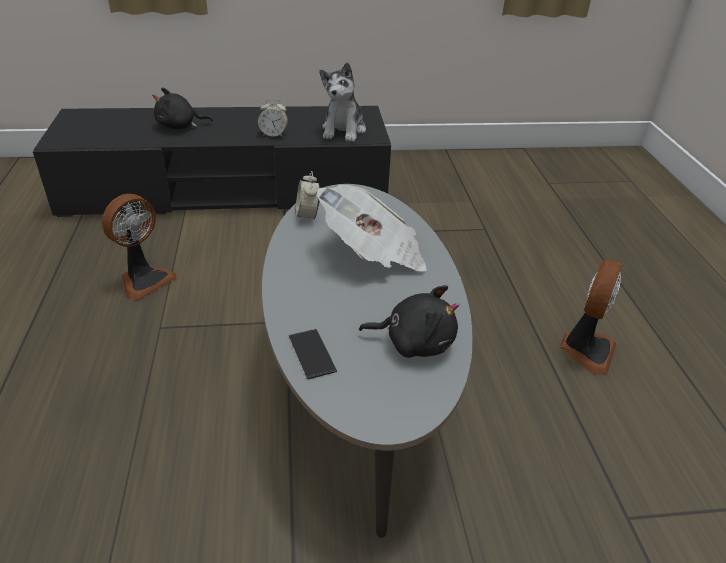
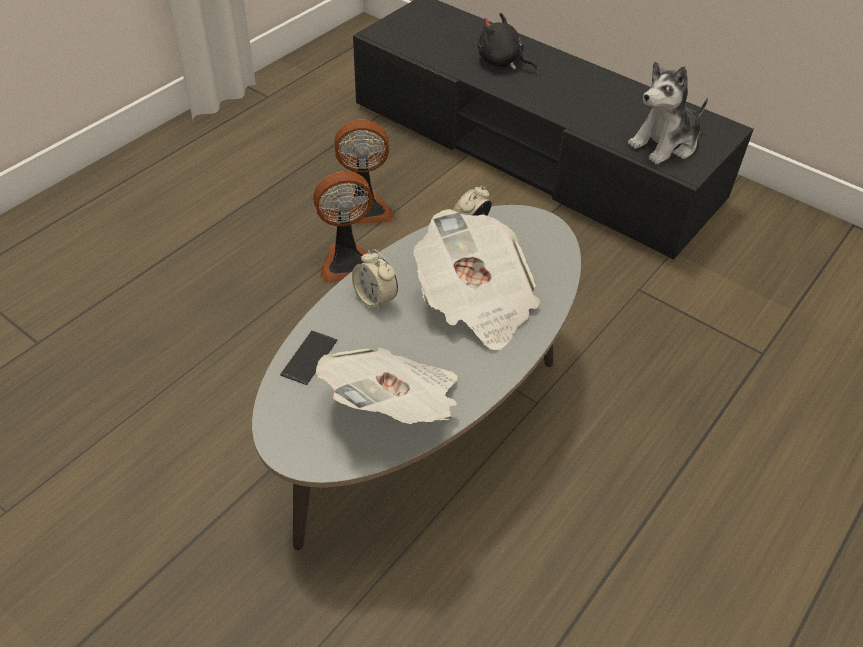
camera: 45 degrees right, 10 degrees up
alarm clock [258,98,288,137] -> alarm clock moved to [352,249,398,312]
black plush toy [359,285,459,358] -> newspaper [316,348,458,424]
fan [560,260,622,375] -> fan moved to [313,171,373,283]

